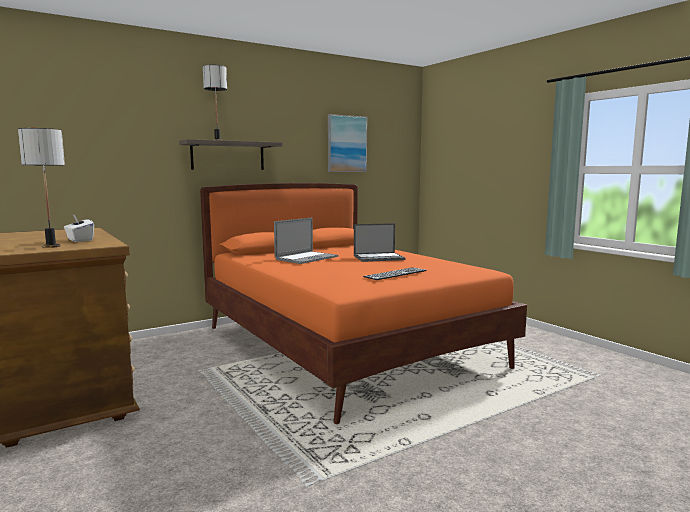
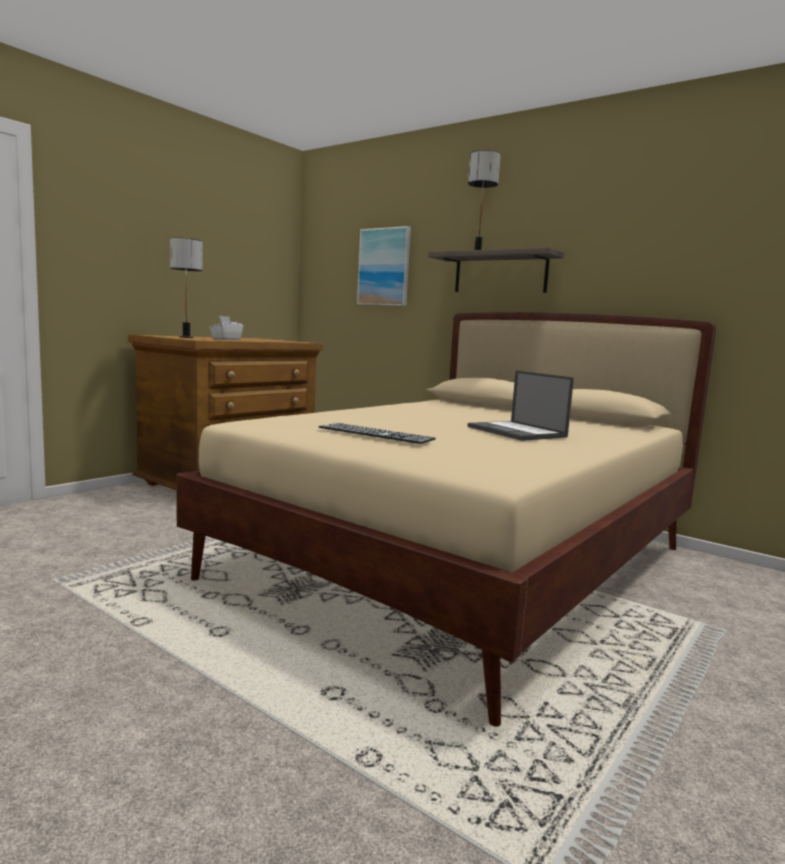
camera: 70 degrees right, 0 degrees up
orange bed [200,183,527,424] -> beige bed [176,312,716,727]
laptop [274,218,338,264] -> none
picture [328,114,367,172] -> picture moved to [357,226,411,306]

